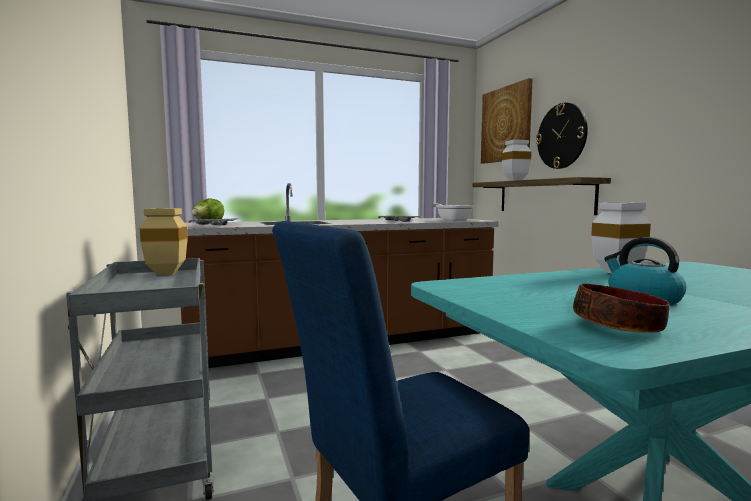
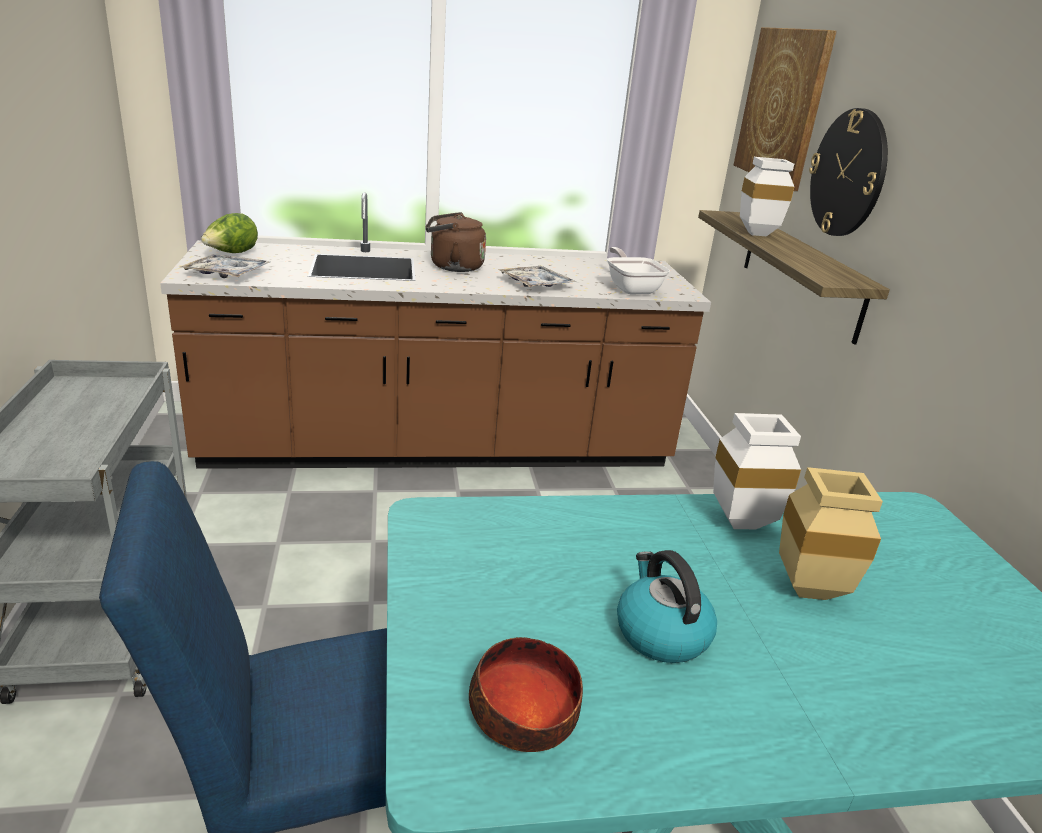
camera: 10 degrees right, 20 degrees up
beige vase [140,208,188,275] -> beige vase moved to [779,467,883,600]
none -> brown kettle [426,212,486,272]

